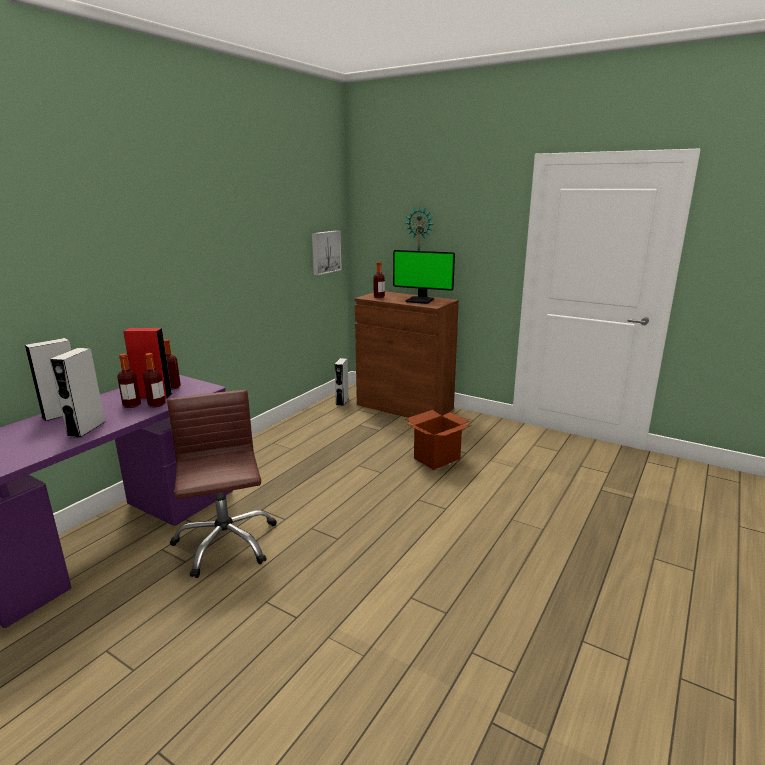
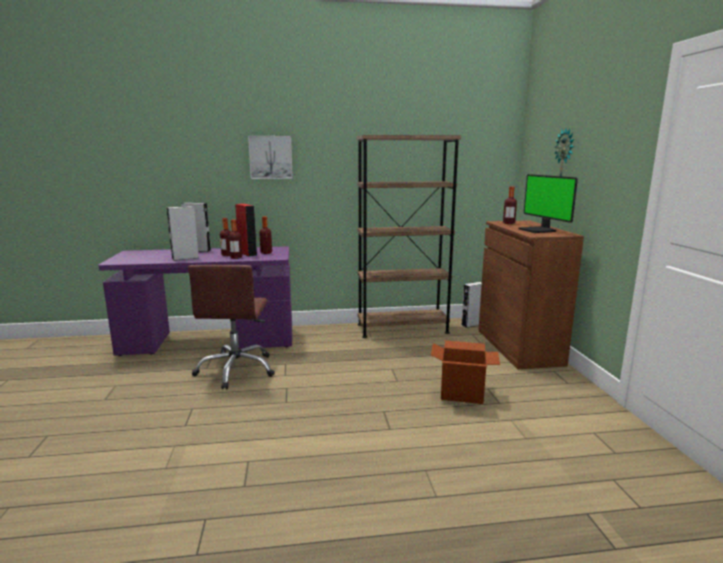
camera: 50 degrees right, 5 degrees down
brown office chair [167,390,277,578] -> brown office chair turned 150 degrees clockwise [188,265,275,389]
picture [312,230,342,275] -> picture moved to [248,136,293,179]
none -> brown bookcase [357,135,461,338]

